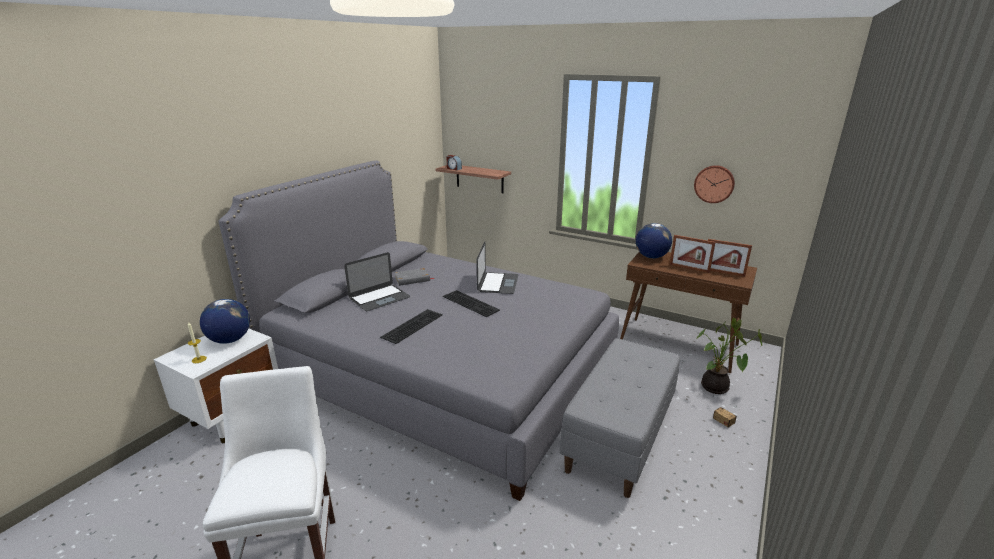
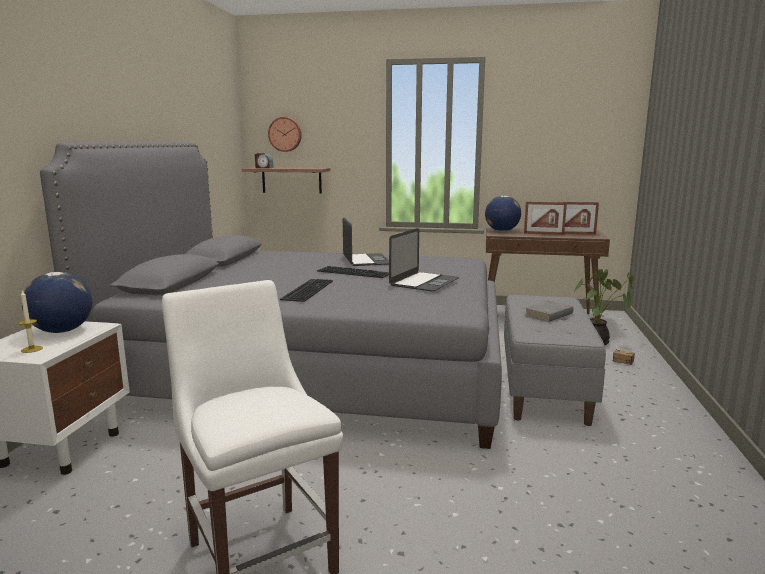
camera: 20 degrees left, 10 degrees down
laptop [344,252,410,311] -> laptop moved to [389,228,459,292]
grey book [394,268,434,286] -> grey book moved to [524,301,574,322]
wall clock [694,165,735,203] -> wall clock moved to [268,117,302,152]

